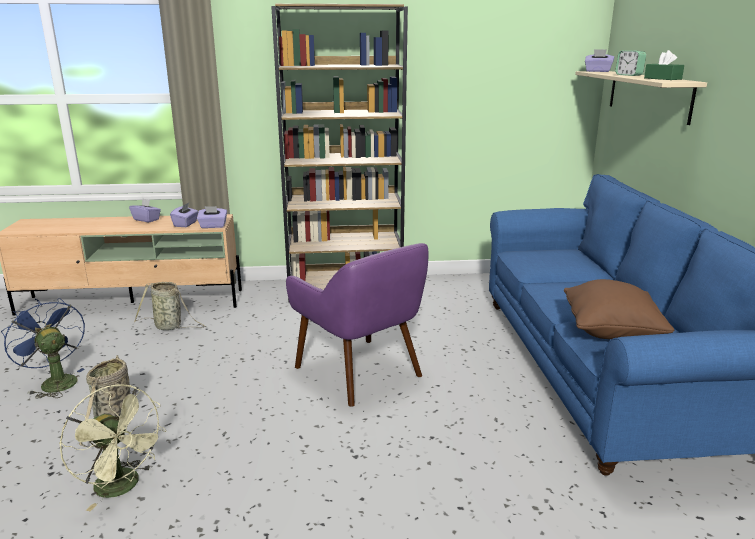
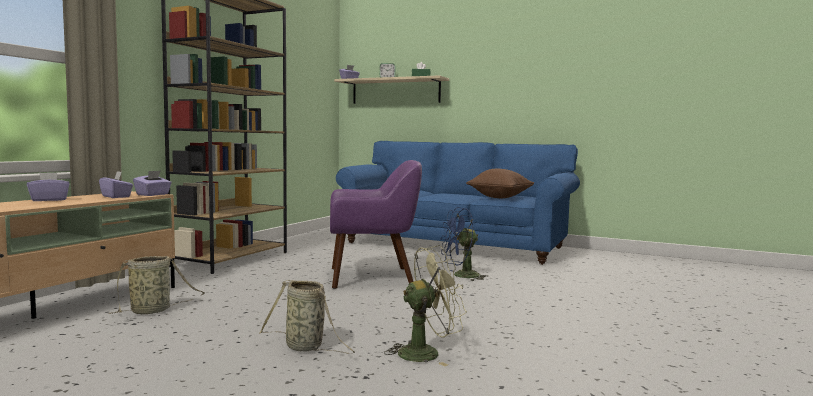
camera: 60 degrees left, 15 degrees down
blue fan [1,298,85,399] -> blue fan moved to [440,207,488,281]

